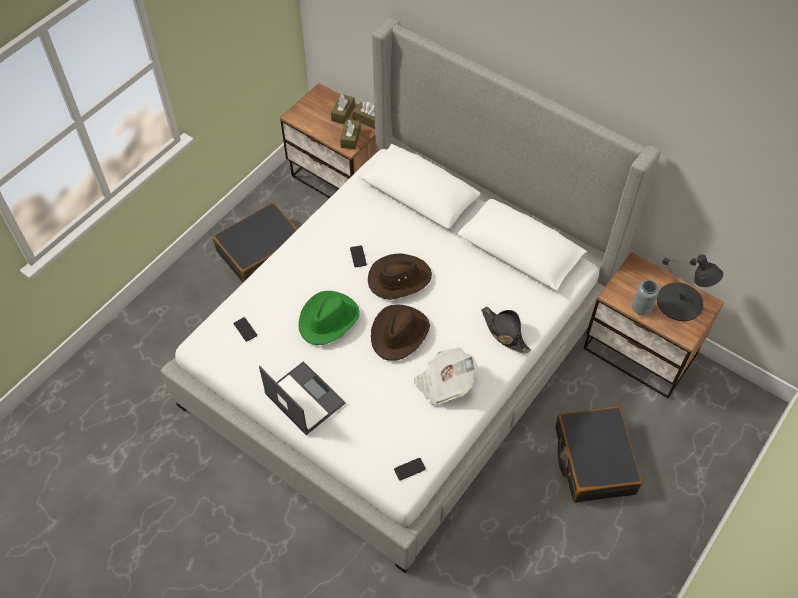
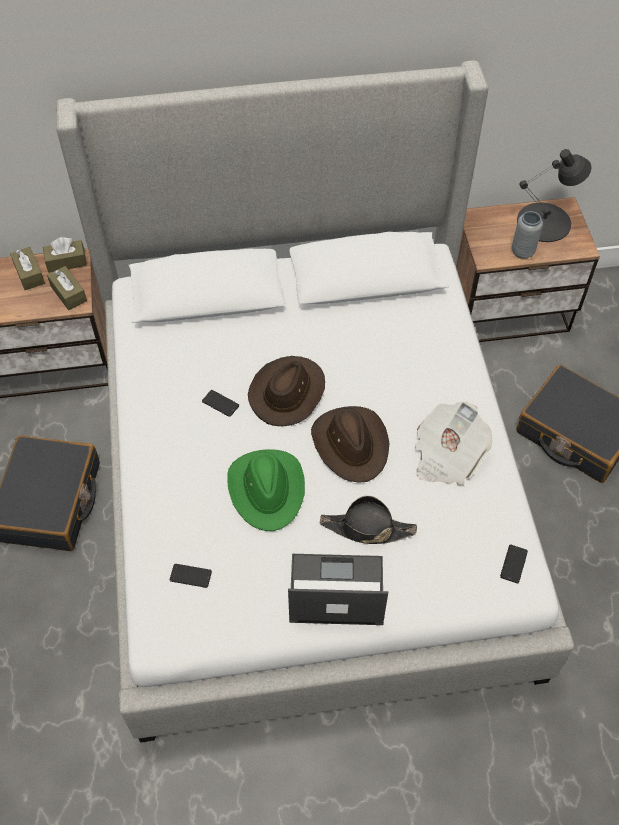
camera: 45 degrees left, 0 degrees up
black hat [481,307,531,354] -> black hat moved to [320,496,417,544]

